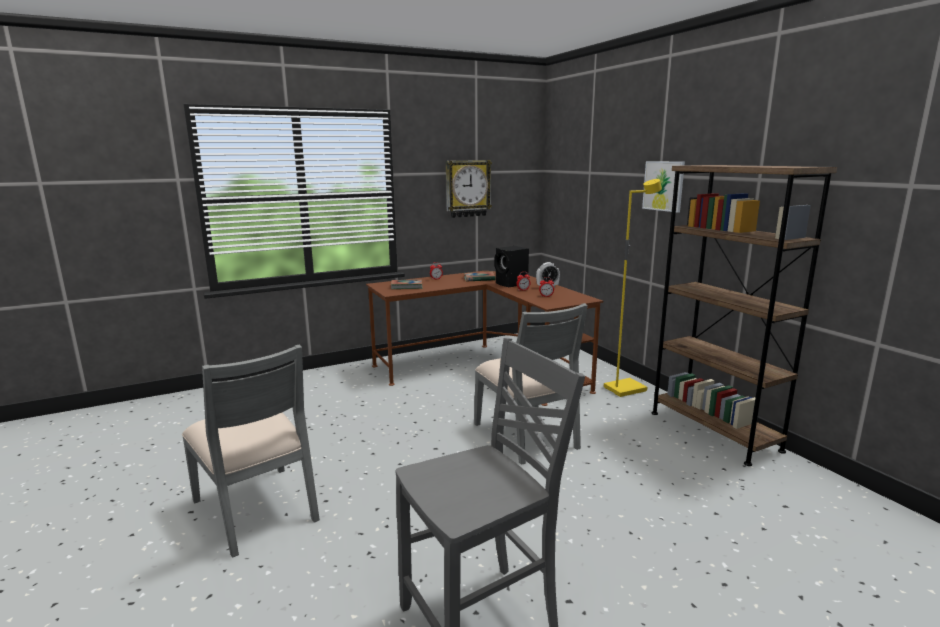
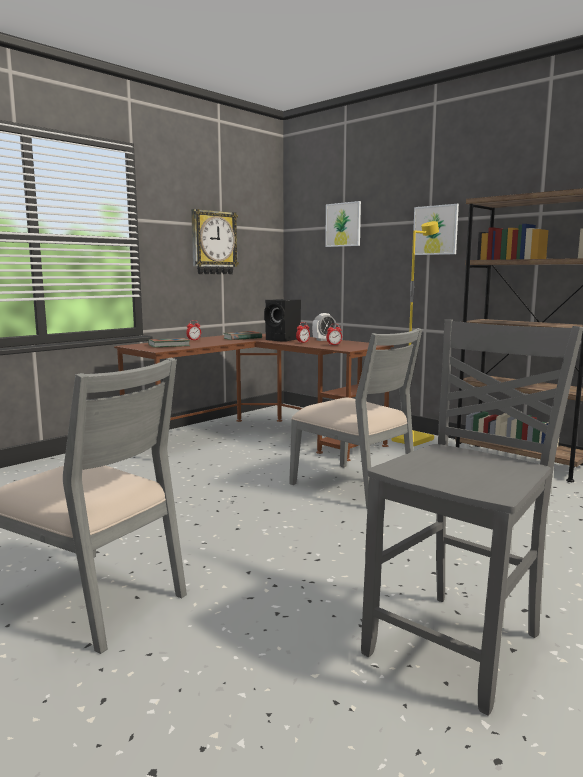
camera: 20 degrees left, 5 degrees down
none -> picture [325,201,361,247]

